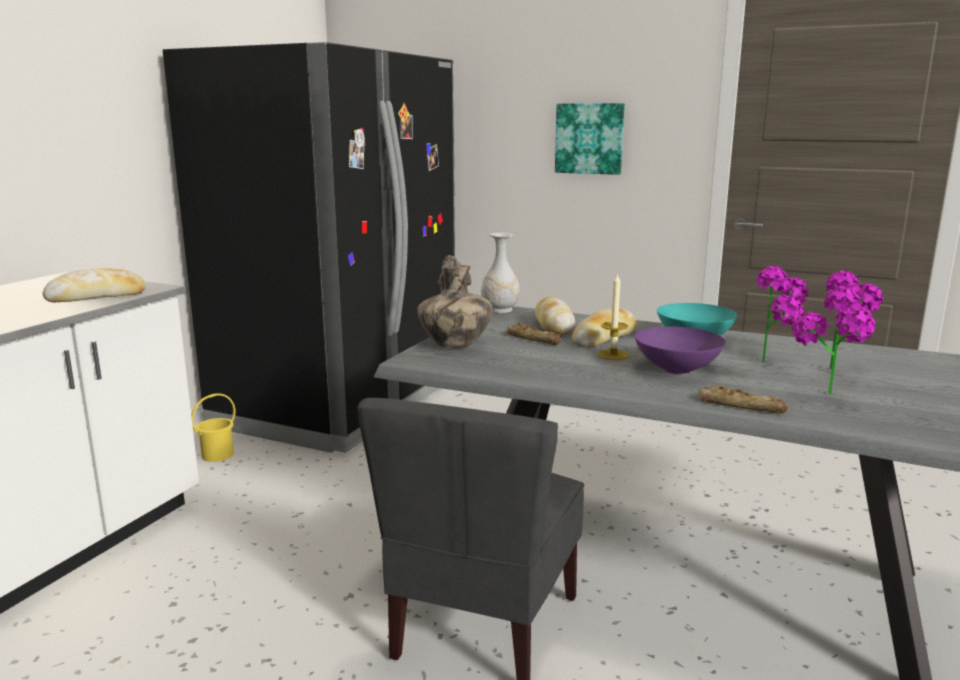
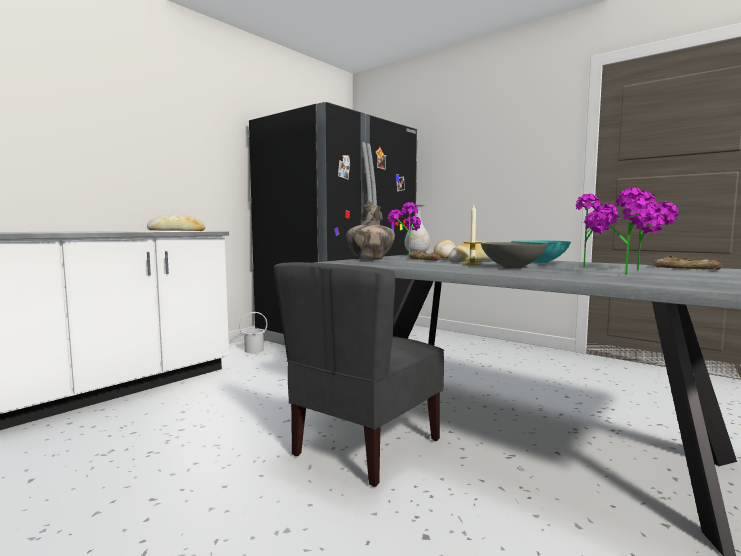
camera: 15 degrees right, 10 degrees down
yellow bucket [191,394,235,462] -> white bucket [239,312,267,353]
picture [555,103,625,175] -> none
purple bowl [635,326,726,374] -> grey bowl [481,242,548,268]
bread [699,386,788,413] -> bread moved to [654,256,722,270]
none -> potted plant [388,202,421,254]

